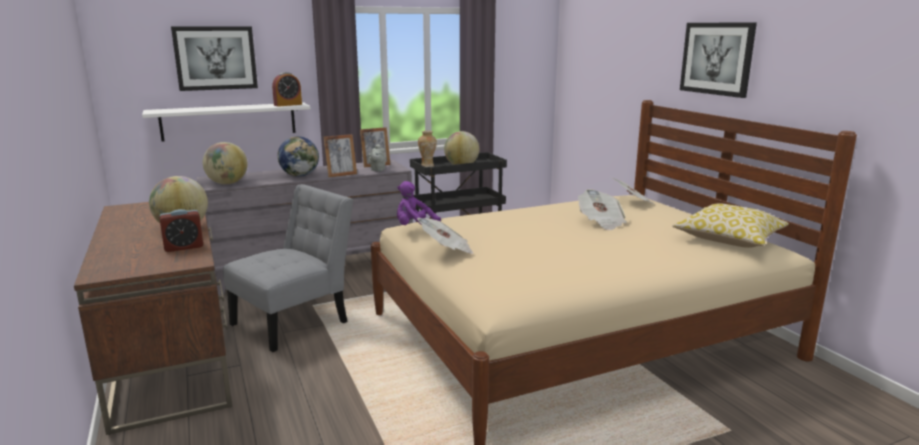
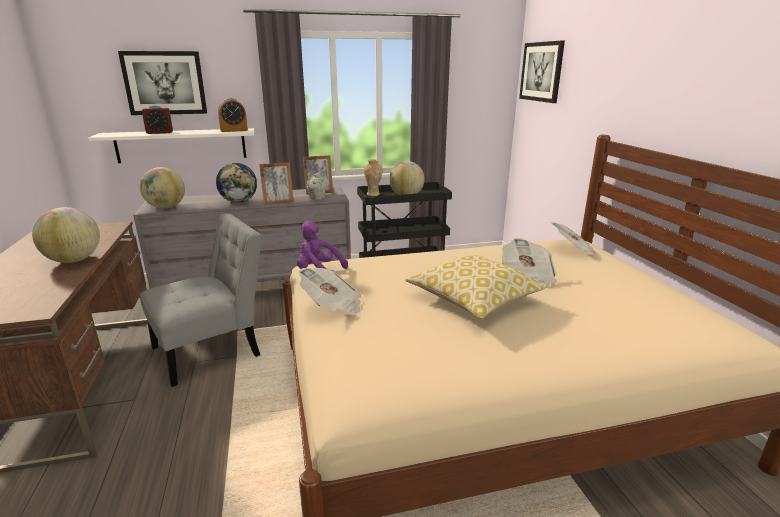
camera: 10 degrees right, 5 degrees up
alarm clock [159,209,203,252] -> alarm clock moved to [142,105,173,134]
pillow [672,203,789,248] -> pillow moved to [405,255,547,319]
picture [680,22,757,98] -> picture moved to [519,40,565,103]

